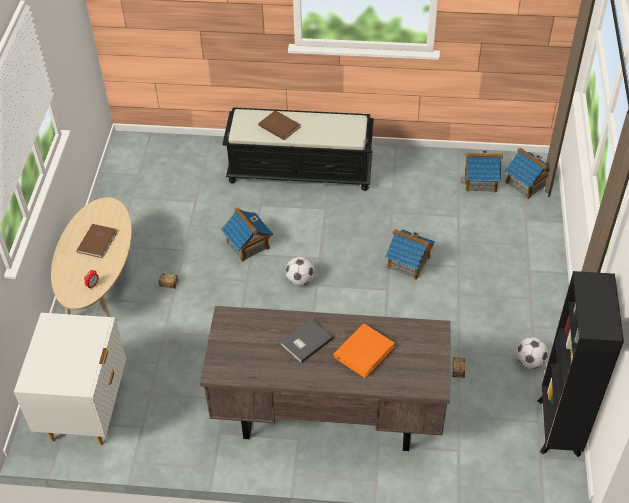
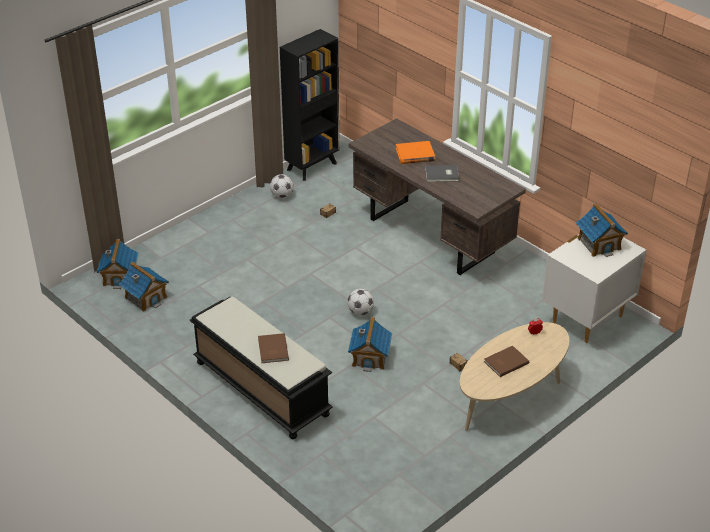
camera: 140 degrees left, 10 degrees down
toy house [385,229,435,280] -> toy house moved to [576,203,628,257]

